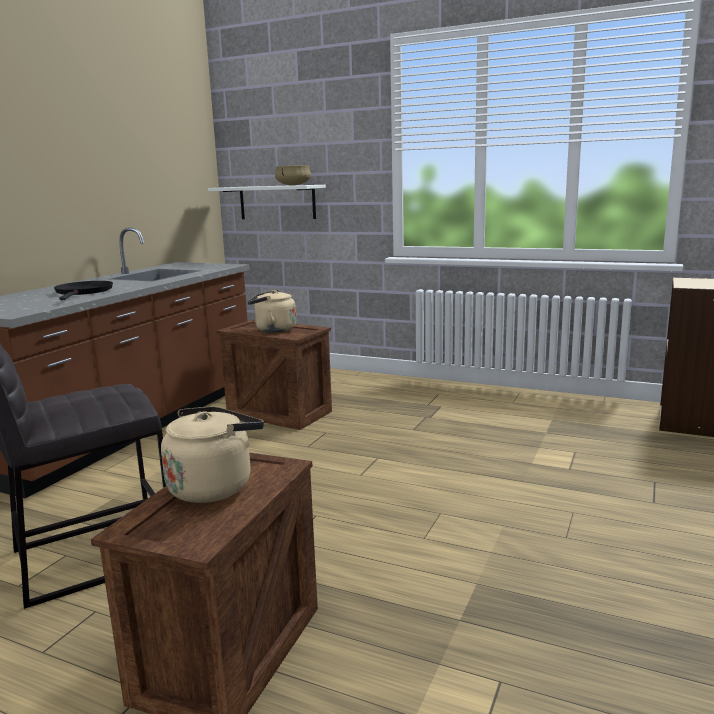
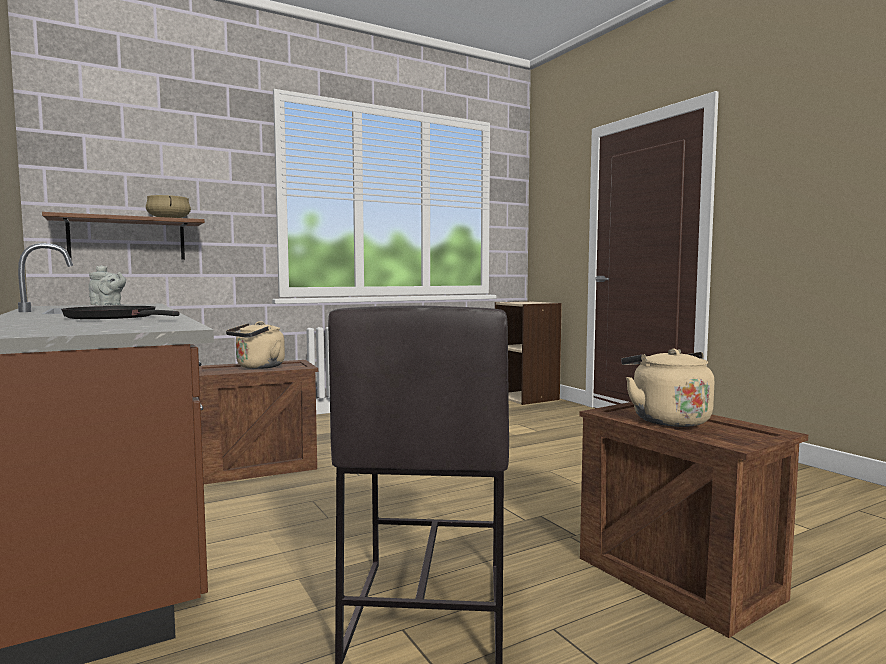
camera: 55 degrees left, 10 degrees down
white shelf [208,185,326,219] -> brown shelf [42,212,204,260]
none -> grey teapot [89,265,126,305]

